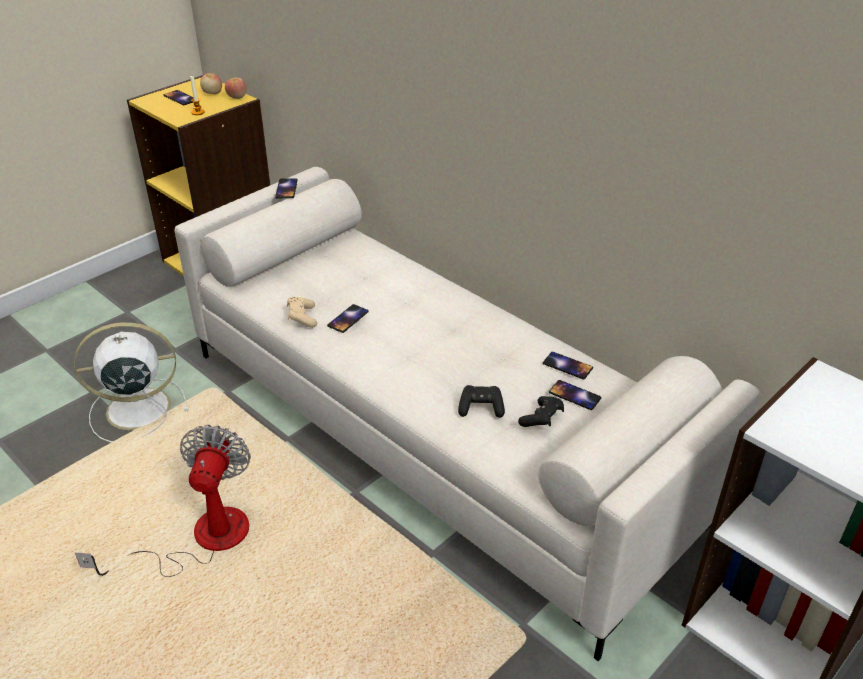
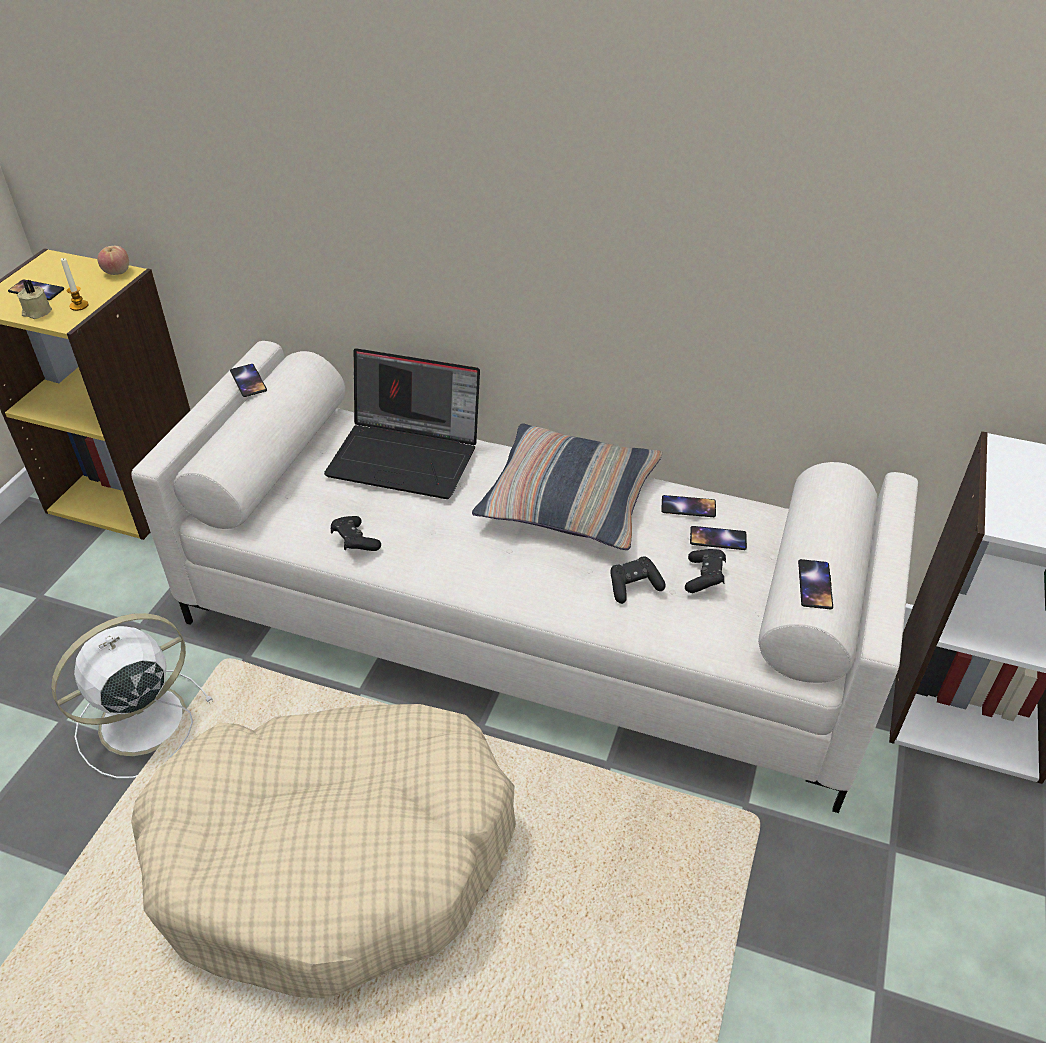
camera: 25 degrees left, 5 degrees up
fan [75,425,251,577] -> beige dog bed [131,704,516,999]
apple [200,73,222,94] -> none
beige game controller [287,297,317,328] -> black game controller [331,516,381,551]
phone [327,304,369,333] -> phone moved to [798,559,833,609]
none -> beige candle [17,280,52,319]
none -> laptop [324,349,480,499]
none -> pillow [472,423,663,550]

